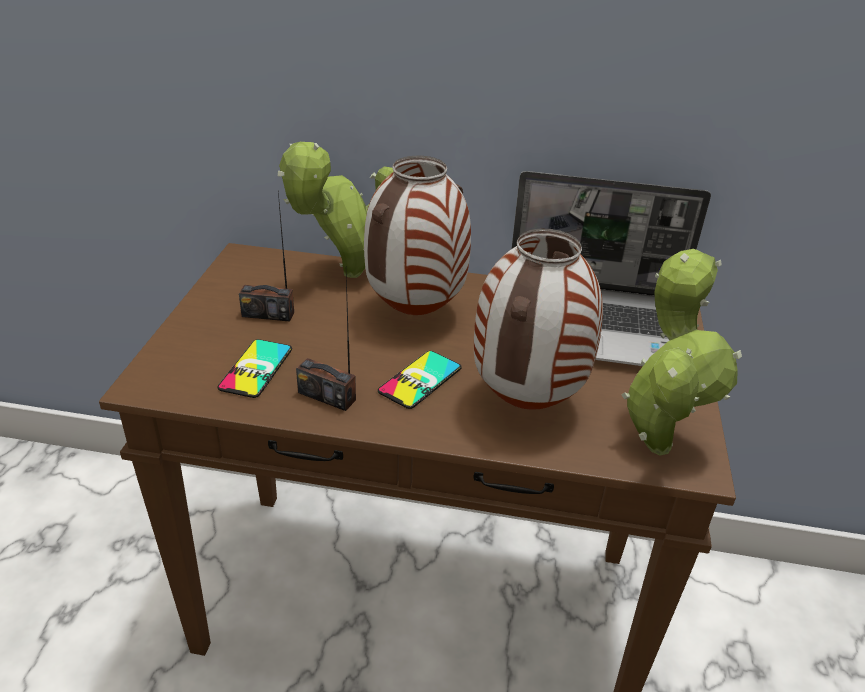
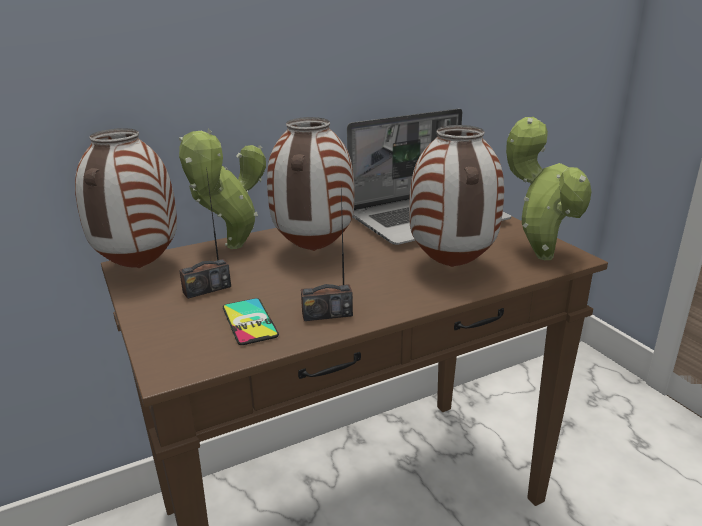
camera: 35 degrees left, 10 degrees down
phone [378,351,461,409] -> none
none -> vase [75,128,177,268]

